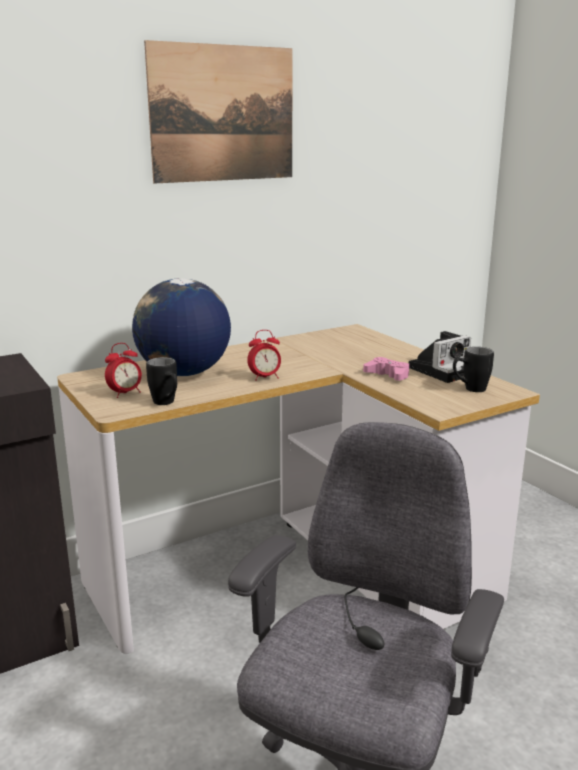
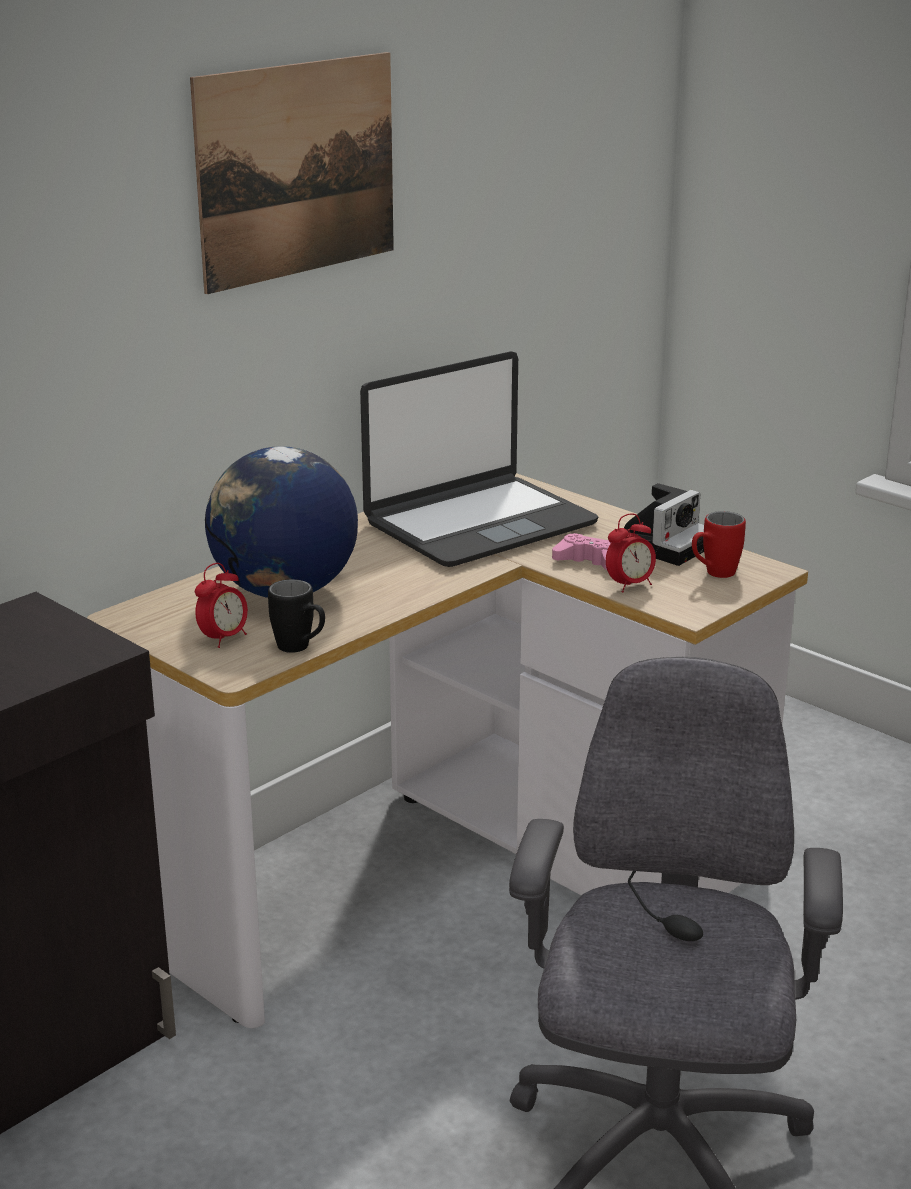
camera: 15 degrees left, 5 degrees up
alarm clock [247,330,281,381] -> alarm clock moved to [606,513,656,592]
black mug [453,347,494,392] -> red mug [692,511,746,578]
none -> laptop [360,351,598,567]

